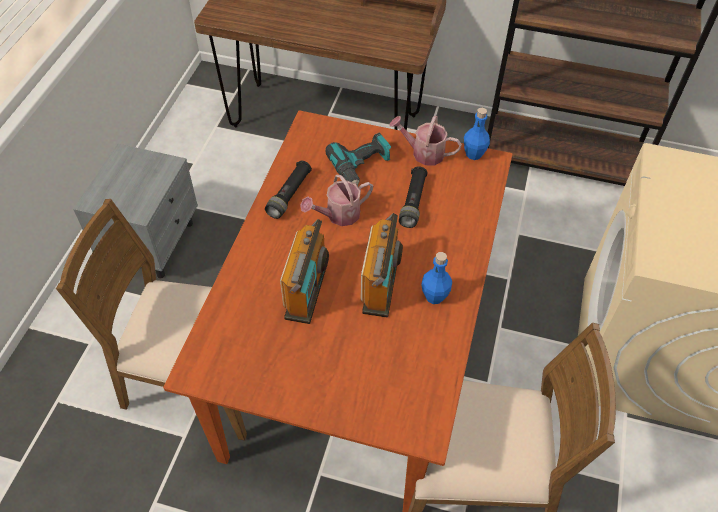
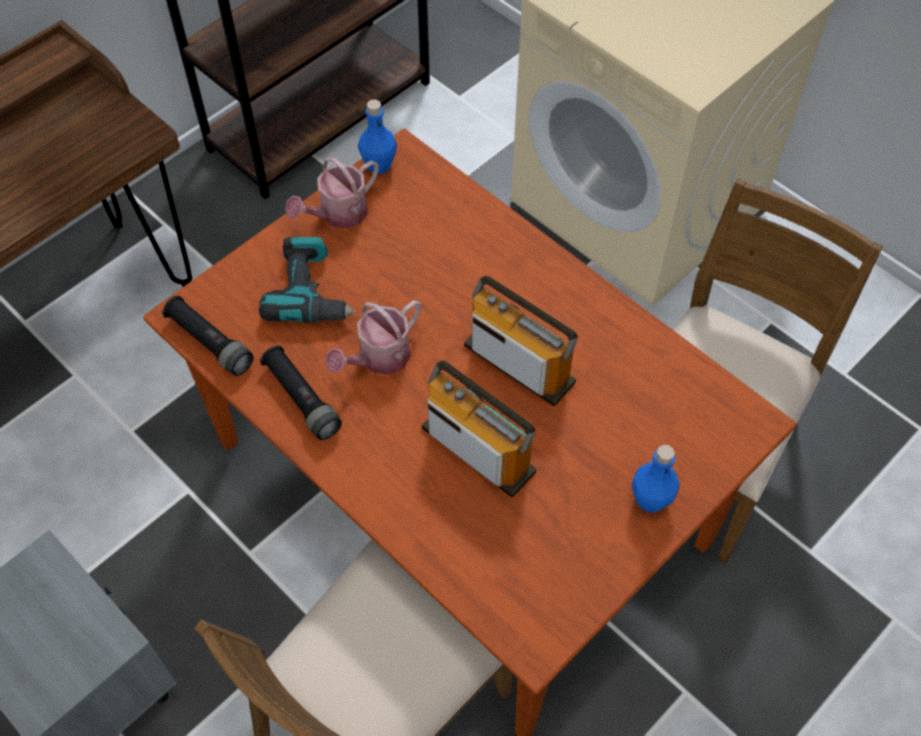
camera: 60 degrees left, 5 degrees up
watering can [300,175,373,226] -> watering can turned 45 degrees clockwise [325,300,421,375]
black flashlight [399,166,427,228] -> black flashlight moved to [162,296,254,376]
blue bottle [421,252,452,304] -> blue bottle moved to [632,445,680,513]

